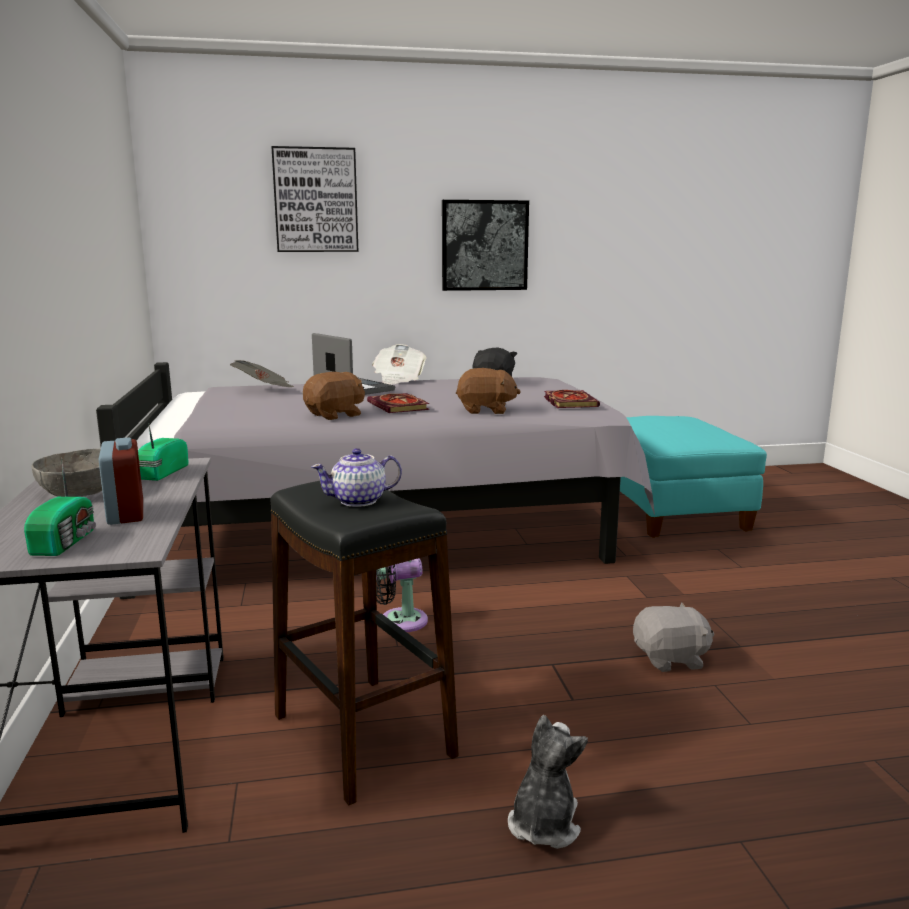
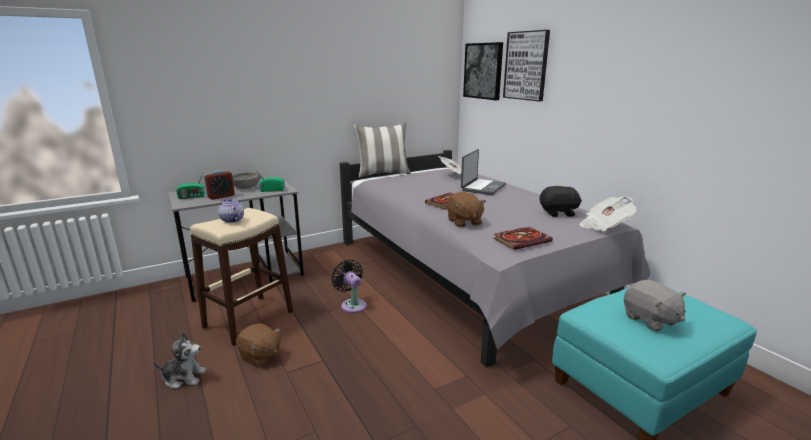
camera: 70 degrees right, 5 degrees up
black stool [271,481,459,806] -> beige stool [190,208,293,346]
brown plush toy [303,372,365,420] -> brown plush toy moved to [236,323,281,367]
newspaper [372,344,426,384] -> newspaper moved to [579,196,637,231]
picture [442,200,529,291] -> picture moved to [463,42,503,100]
grey plush toy [633,602,714,672] -> grey plush toy moved to [624,280,686,331]
none -> pillow [354,122,411,178]

